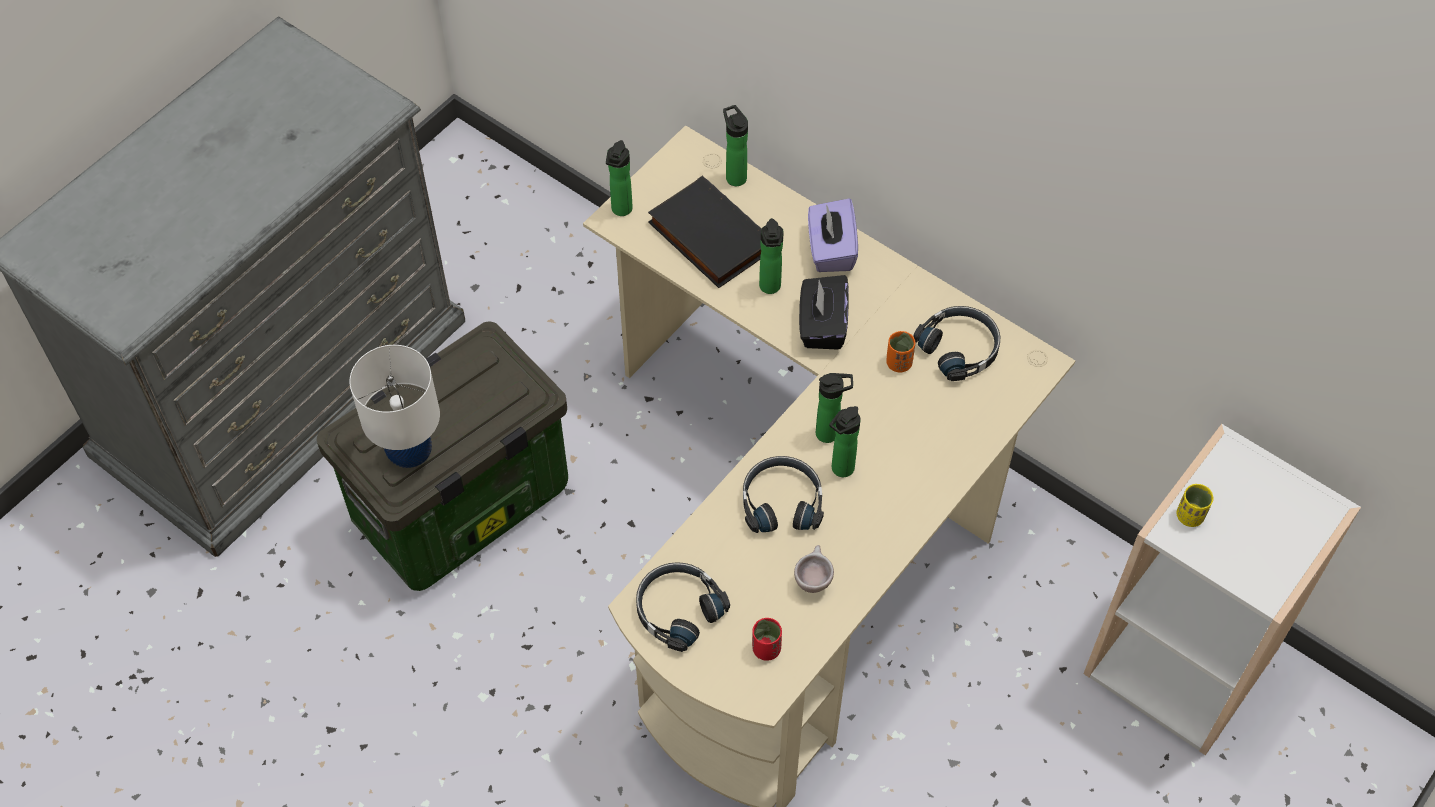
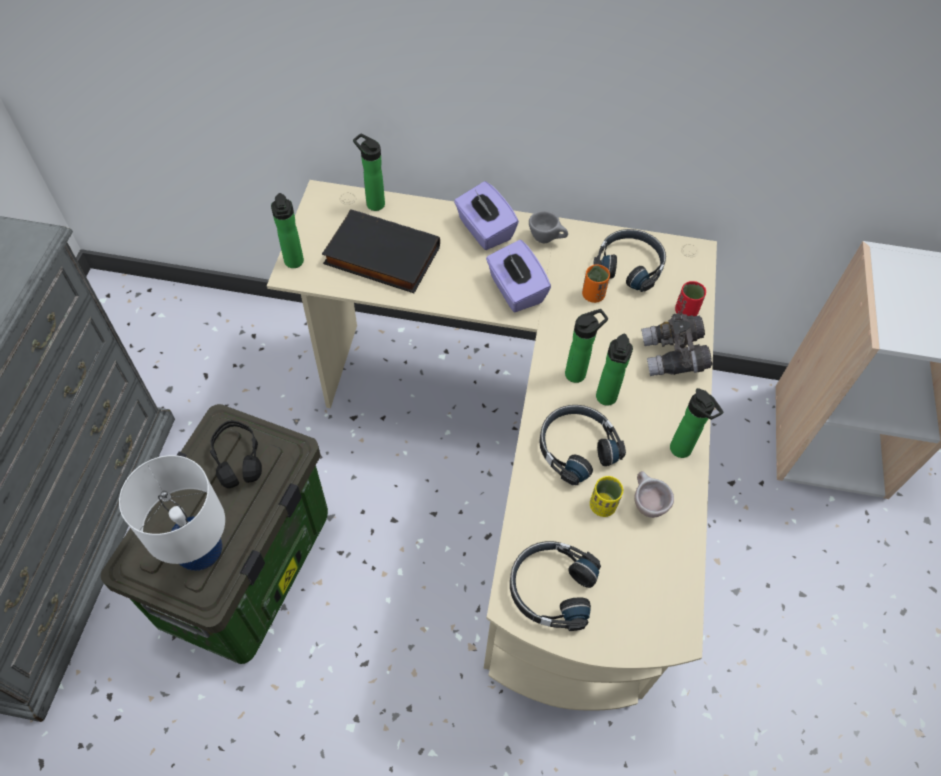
camera: 30 degrees left, 0 degrees up
red cup [752,618,782,661] -> red cup moved to [675,281,706,316]
bottle [759,218,784,294] -> bottle moved to [670,388,723,458]
black tissue box [799,275,849,350] -> purple tissue box [486,240,551,312]
yellow cup [1176,484,1213,527] -> yellow cup moved to [590,476,623,517]
none -> black headphones [210,421,262,488]
none -> grey cup [529,211,568,243]
none -> grey binoculars [641,313,712,376]

